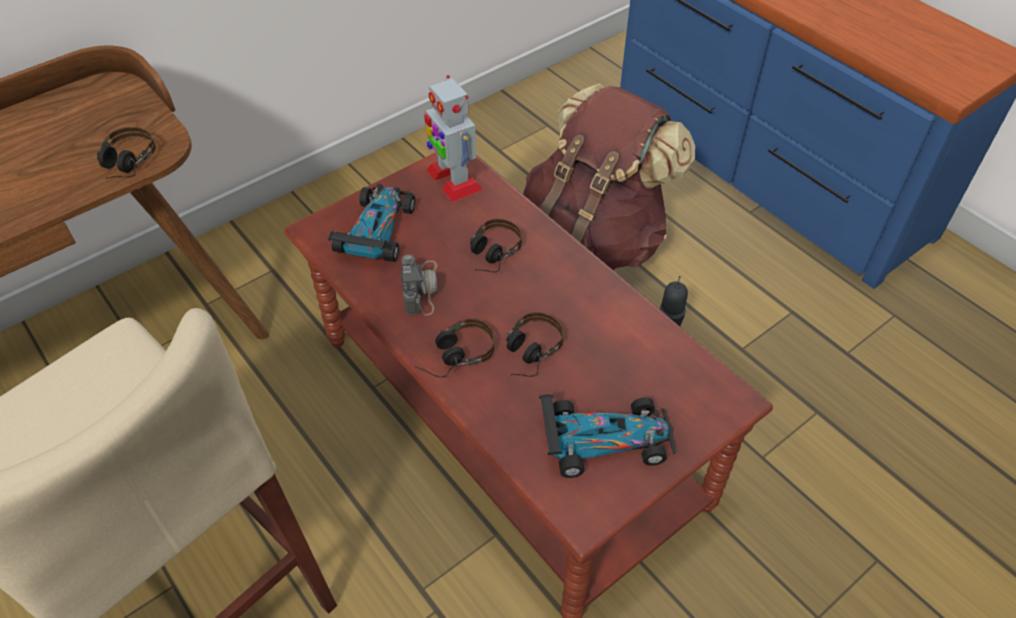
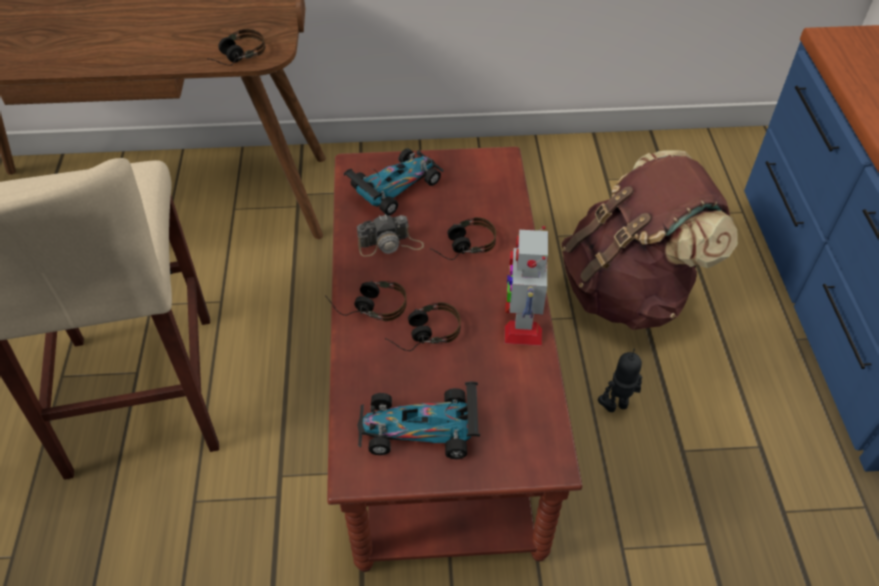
camera: 35 degrees right, 0 degrees up
camera [401,255,438,316] -> camera turned 45 degrees clockwise [357,214,424,257]
toy robot [424,75,483,202] -> toy robot moved to [505,226,548,346]
toy car [539,394,676,478] -> toy car turned 150 degrees clockwise [357,381,480,459]

